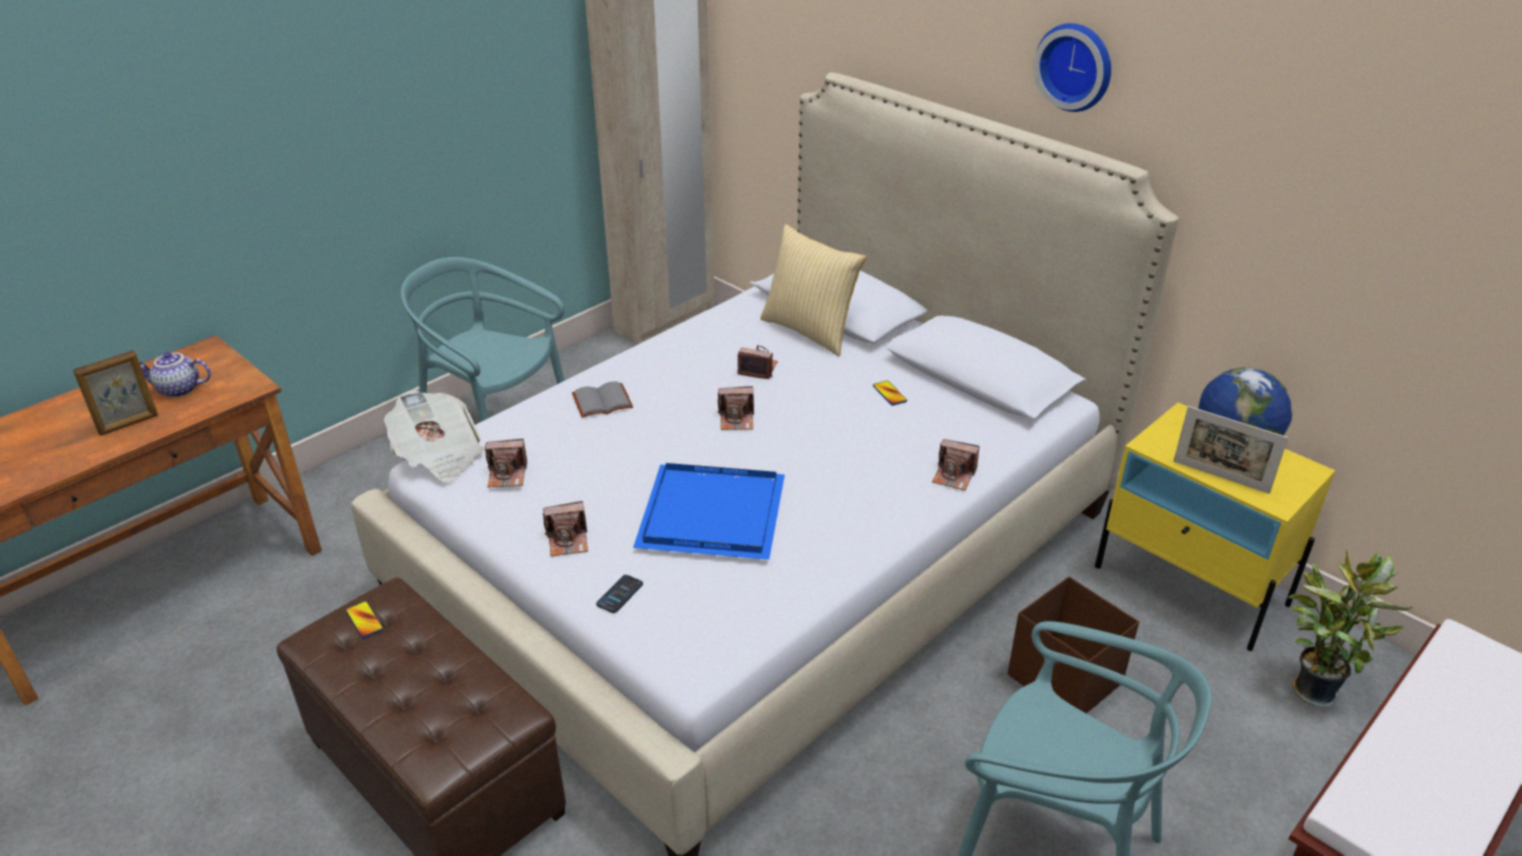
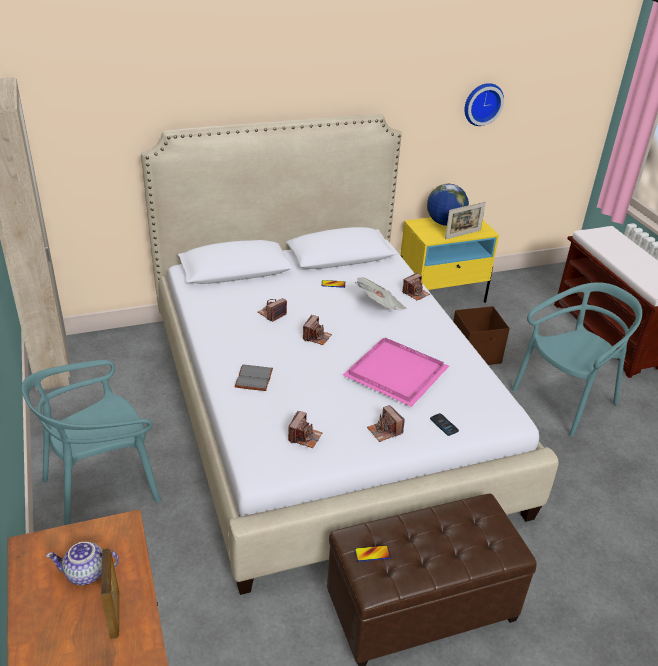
camera: 65 degrees left, 0 degrees up
teapot [139,352,211,398] -> teapot turned 60 degrees clockwise [46,542,119,585]
newspaper [384,390,484,482] -> newspaper moved to [355,277,407,310]
camera [543,501,588,557] -> camera turned 135 degrees clockwise [367,405,405,442]
blue tray [633,463,785,560] -> pink tray [343,338,449,407]
pillow [760,224,867,356] -> none
wall clock [1034,23,1111,112] -> wall clock moved to [464,83,504,126]
potted plant [1288,550,1413,707] -> none

